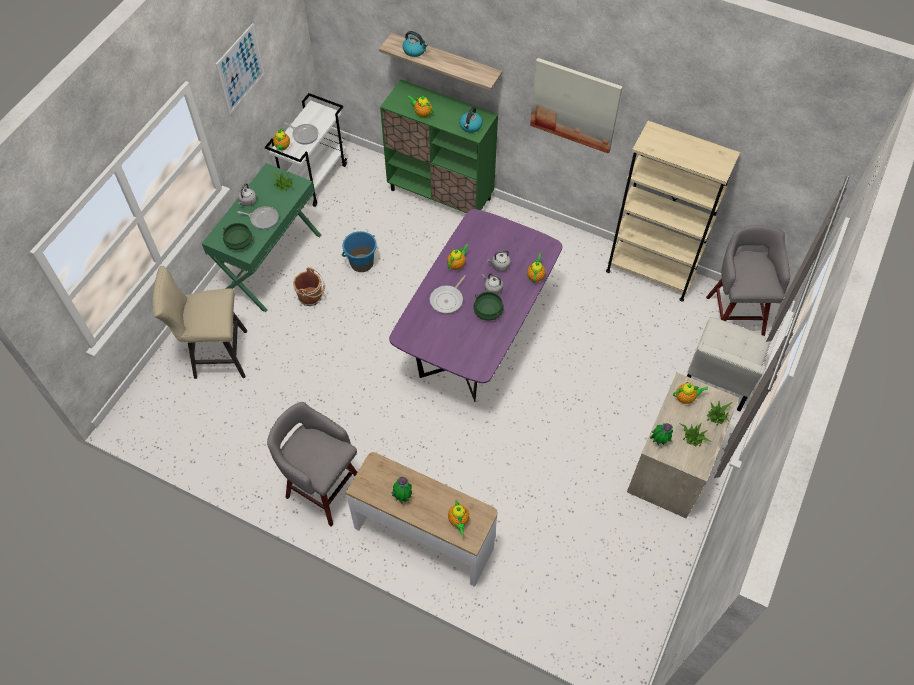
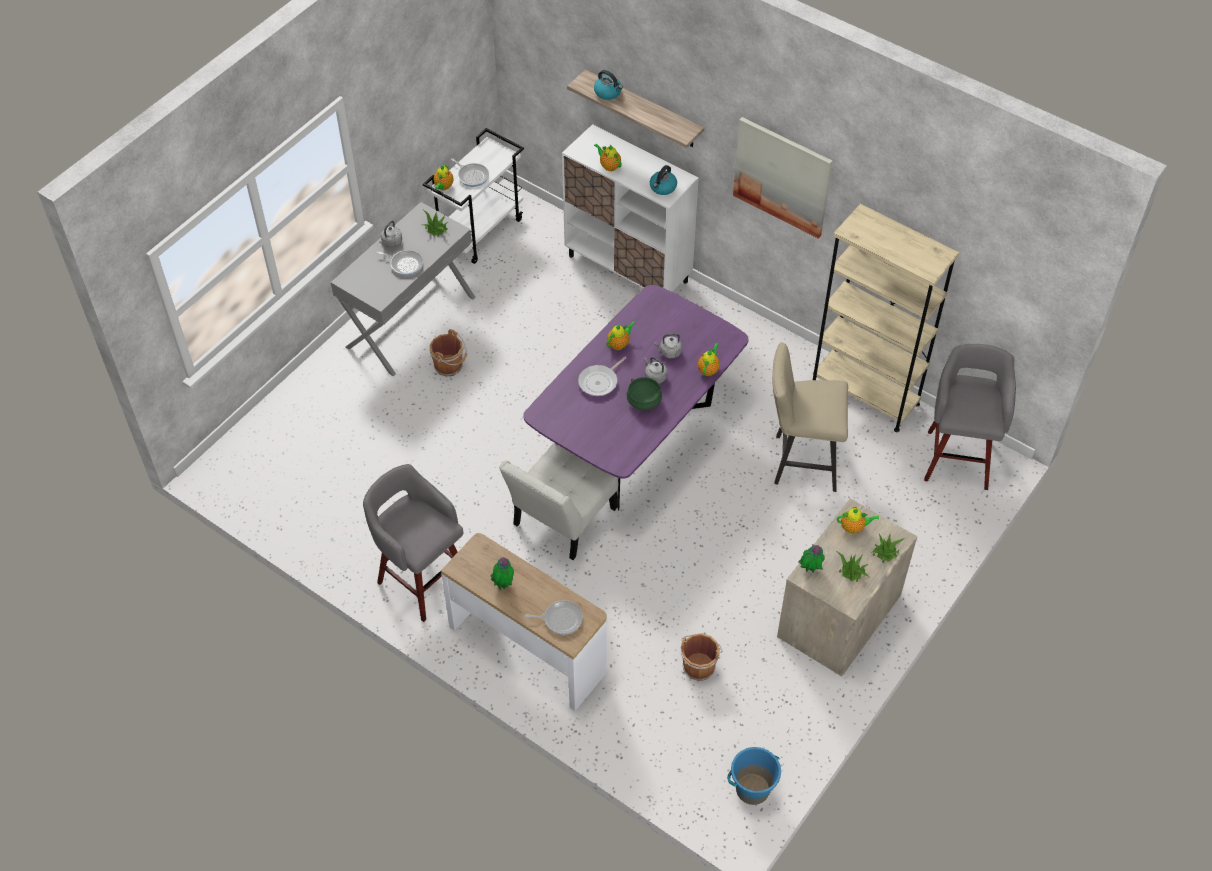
camera: 10 degrees right, 5 degrees down
beige stool [153,266,247,379] -> beige stool moved to [772,342,848,492]
green console table [202,163,321,312] -> grey console table [331,202,476,376]
picture [215,23,265,114] -> none
green cooking pot [223,223,253,250] -> none
blue bucket [342,231,377,272] -> blue bucket moved to [727,747,781,805]
green cabinet [380,79,498,213] -> white cabinet [562,124,699,292]
teapot [448,500,469,535] -> frying pan [524,600,583,635]
white chair [687,317,771,412] -> white chair moved to [499,443,618,560]
none -> brown bucket [680,633,723,681]

